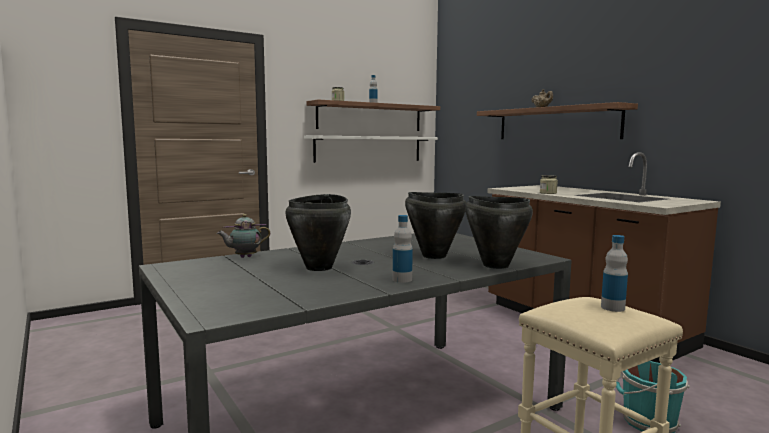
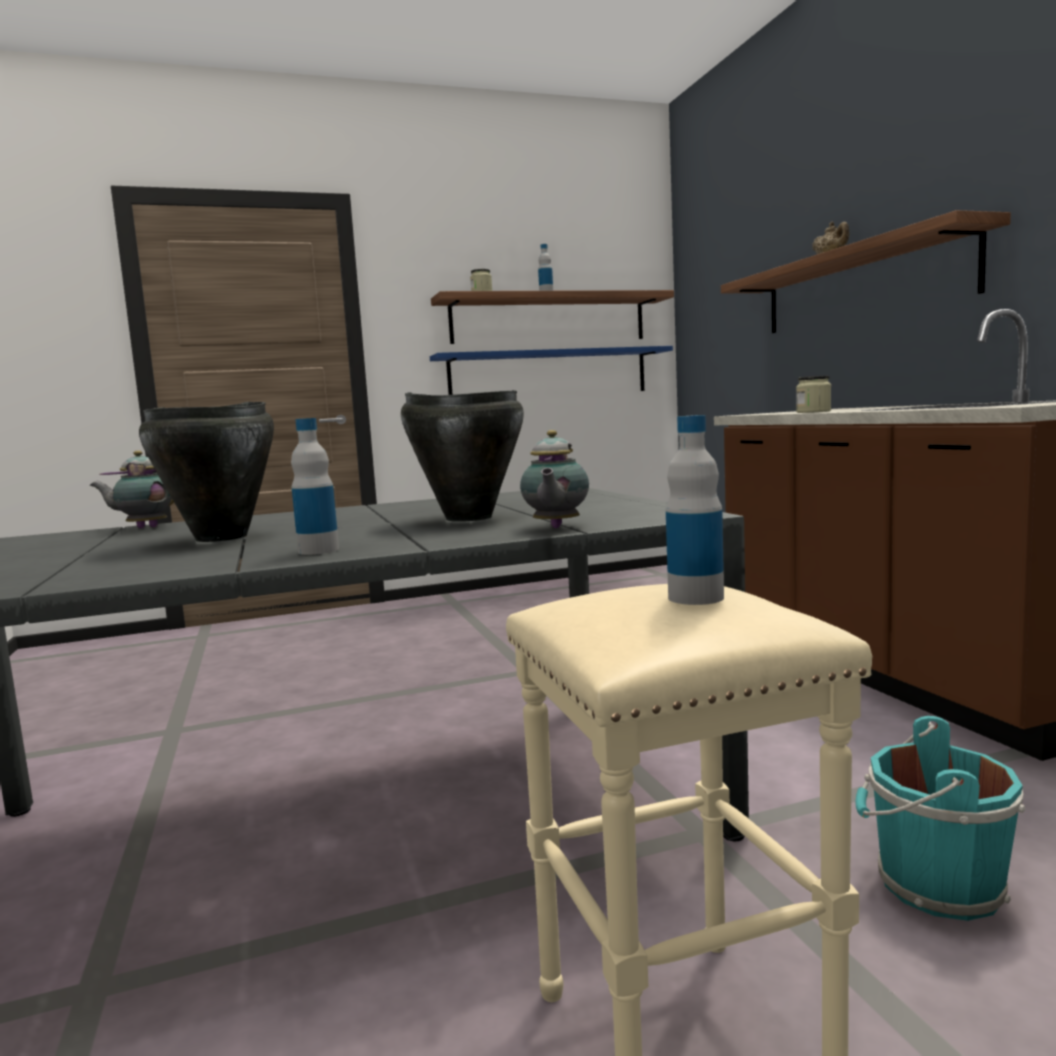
camera: 15 degrees right, 0 degrees up
white shelf [304,136,438,163] -> blue shelf [430,346,673,395]
black cooking pot [465,196,533,269] -> teapot [520,430,589,528]

